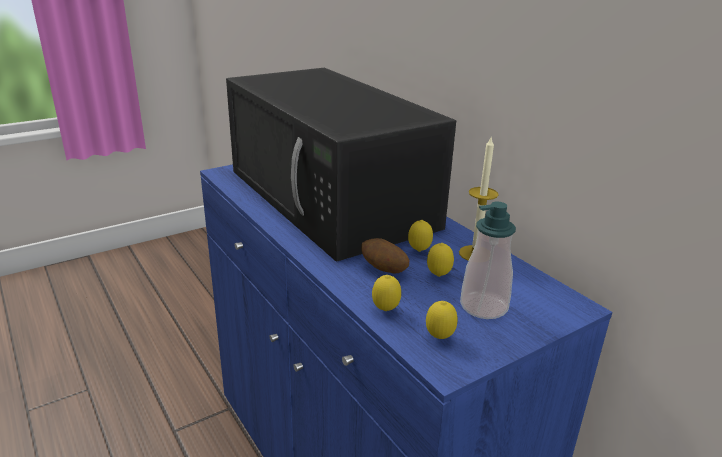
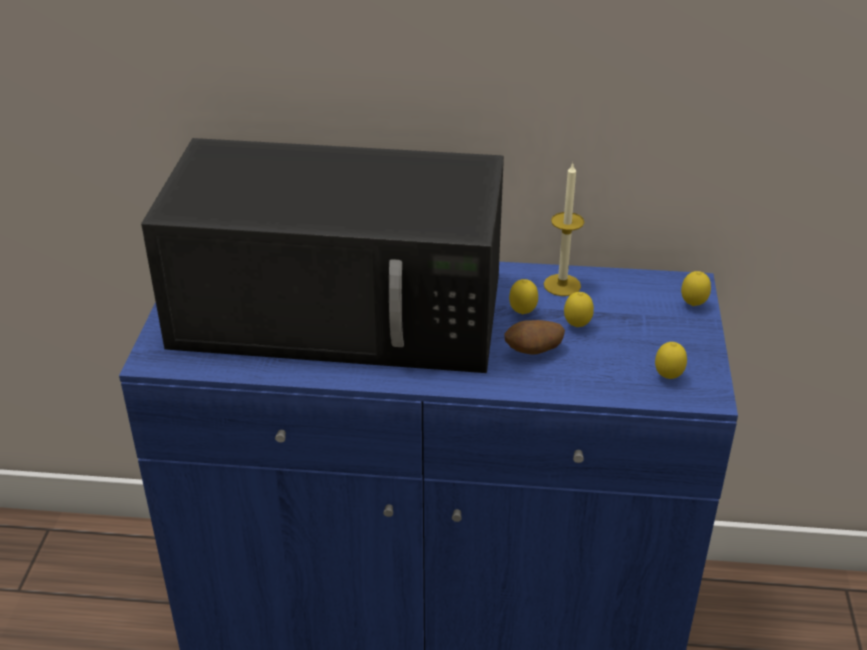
camera: 50 degrees left, 10 degrees up
lemon [372,275,401,311] -> lemon moved to [681,271,711,306]
soap dispenser [460,202,516,319] -> none

